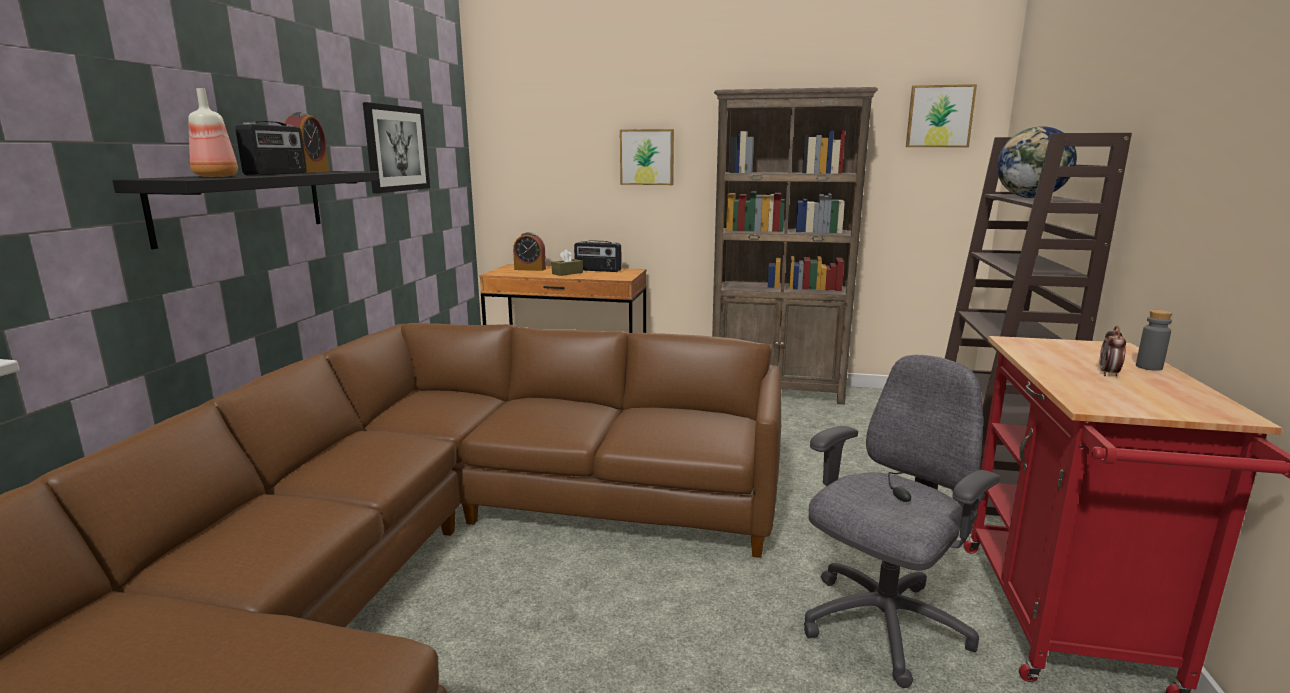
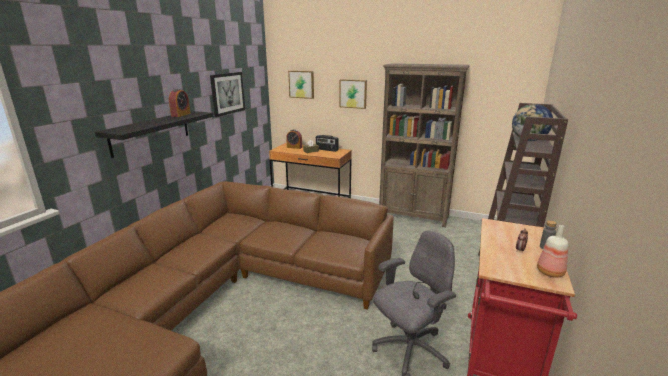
camera: 10 degrees right, 5 degrees up
bottle [188,88,238,177] -> bottle moved to [537,225,569,278]
radio [235,121,306,175] -> none
picture [906,84,977,147] -> picture moved to [288,71,314,99]

